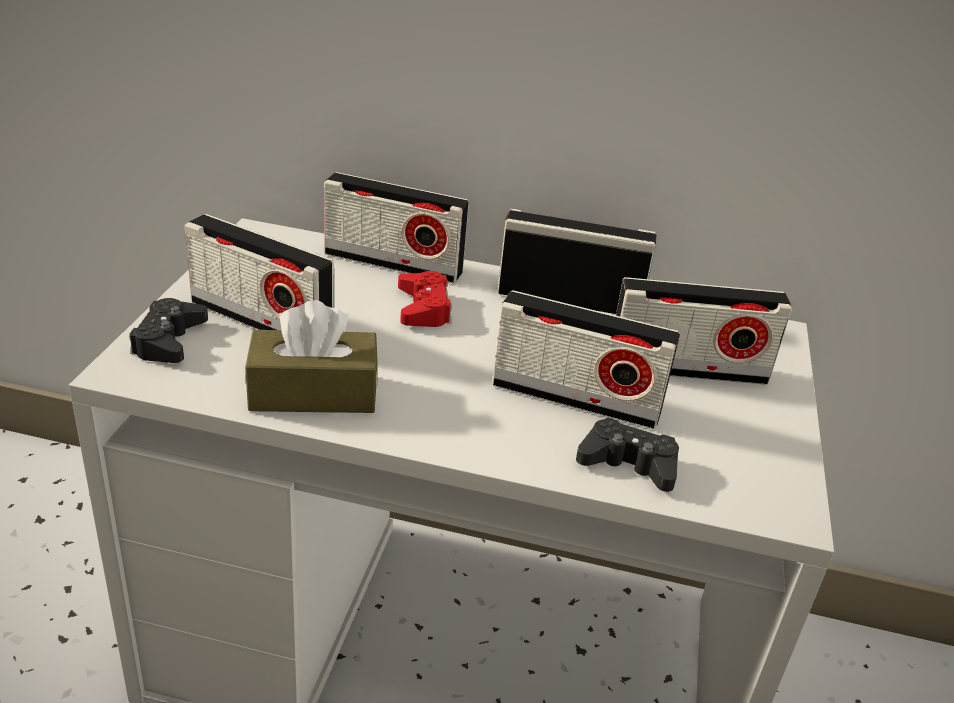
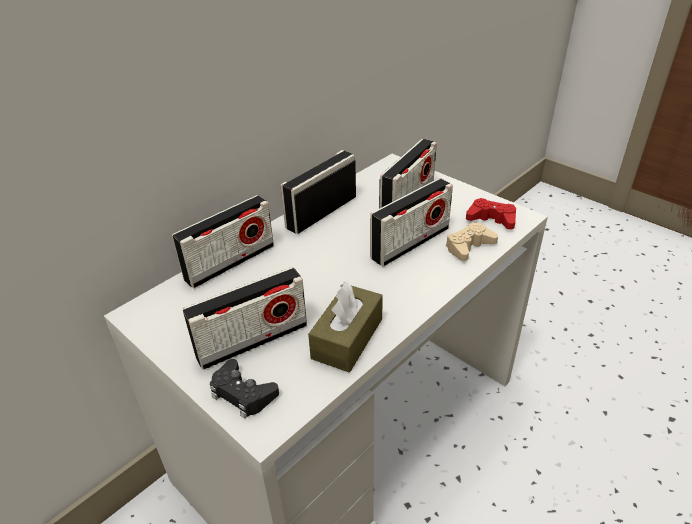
camera: 55 degrees left, 5 degrees up
red game controller [398,271,452,327] -> red game controller moved to [466,198,516,230]
black game controller [576,417,679,492] -> beige game controller [446,222,498,261]

